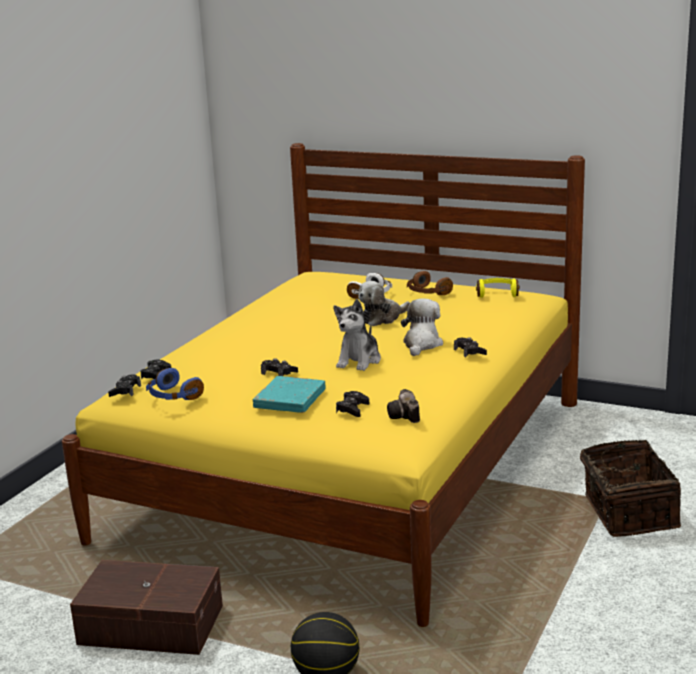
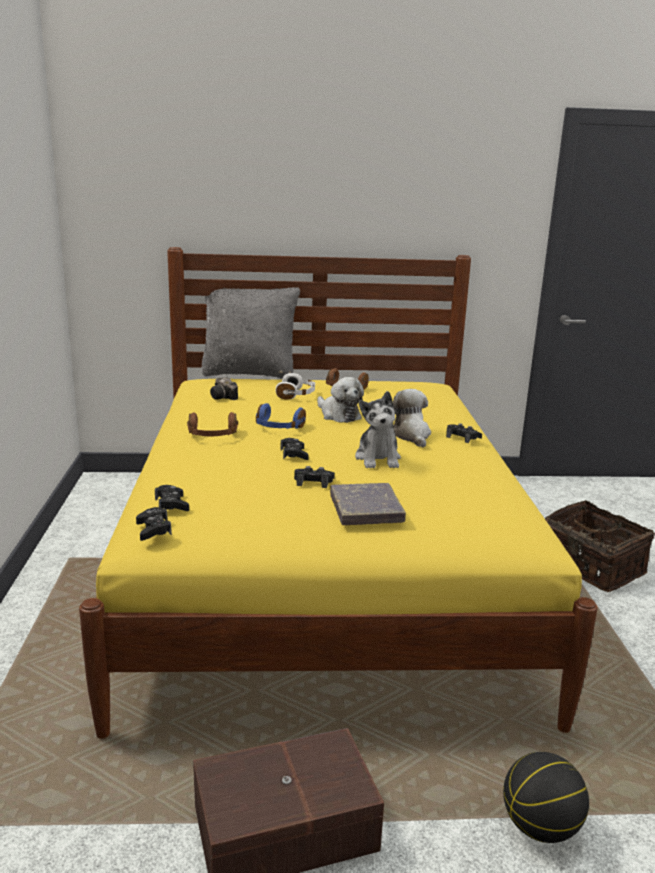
camera: 30 degrees left, 0 degrees up
blue headphones [146,368,204,400] -> blue headphones moved to [256,403,306,429]
turquoise book [253,376,326,413] -> grey book [330,483,406,525]
black game controller [336,391,369,417] -> black game controller moved to [281,438,309,460]
plush toy [358,281,410,326] -> plush toy turned 60 degrees counterclockwise [317,377,364,423]
camera [387,389,420,423] -> camera moved to [210,377,238,400]
yellow headphones [476,278,520,298] -> none
none -> brown headphones [187,412,238,436]
none -> grey pillow [201,287,301,378]

